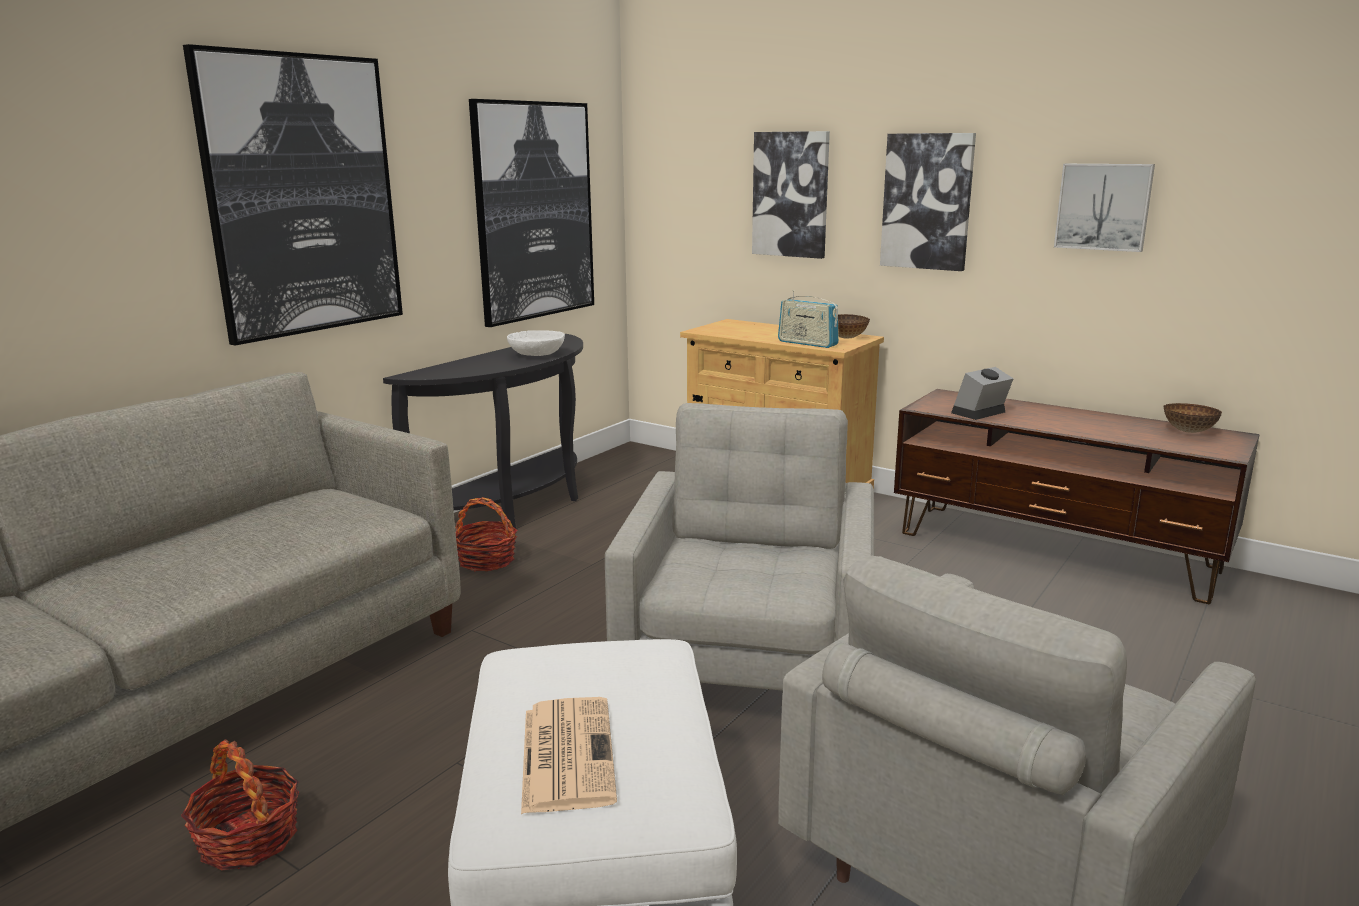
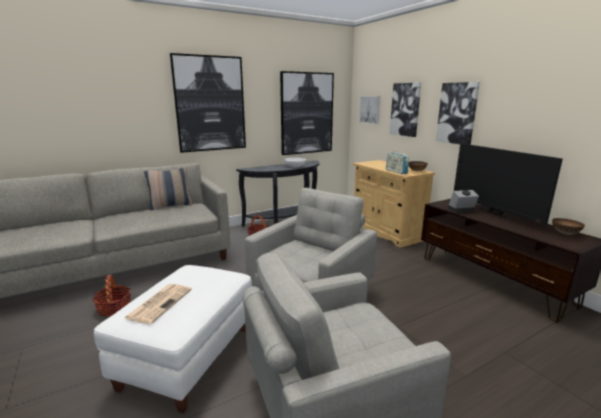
camera: 25 degrees right, 0 degrees up
picture [1054,164,1155,252] -> picture moved to [359,96,380,124]
none -> pillow [144,167,193,210]
none -> television [454,143,563,225]

